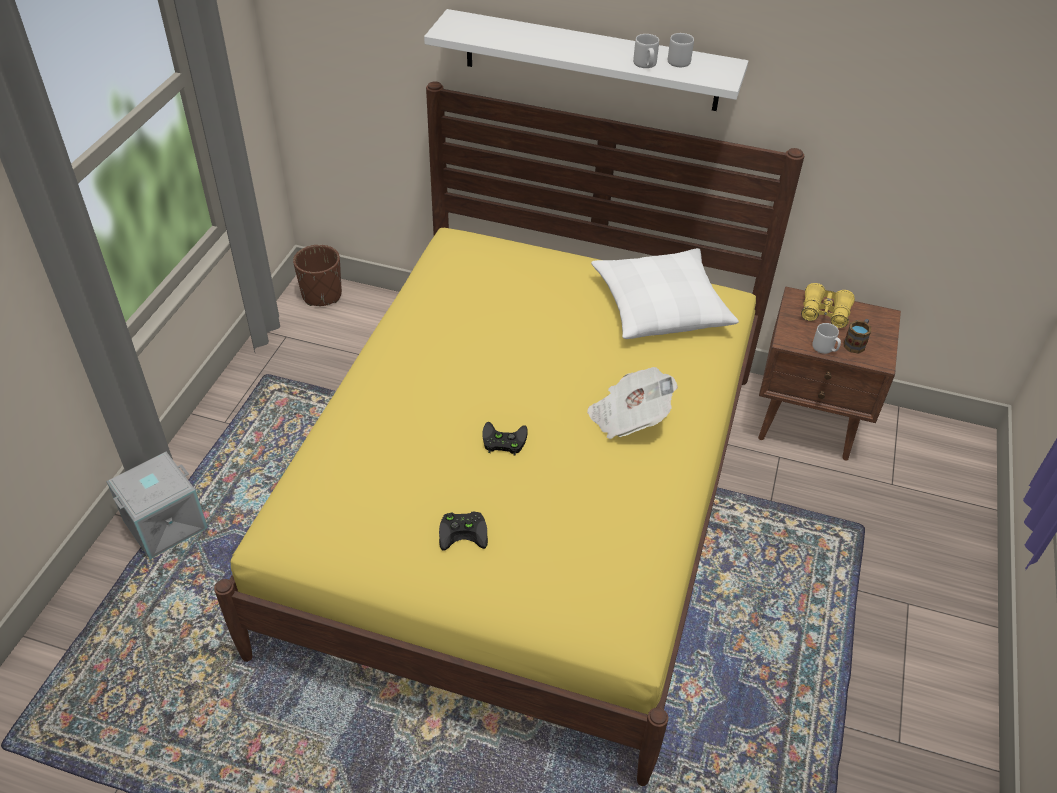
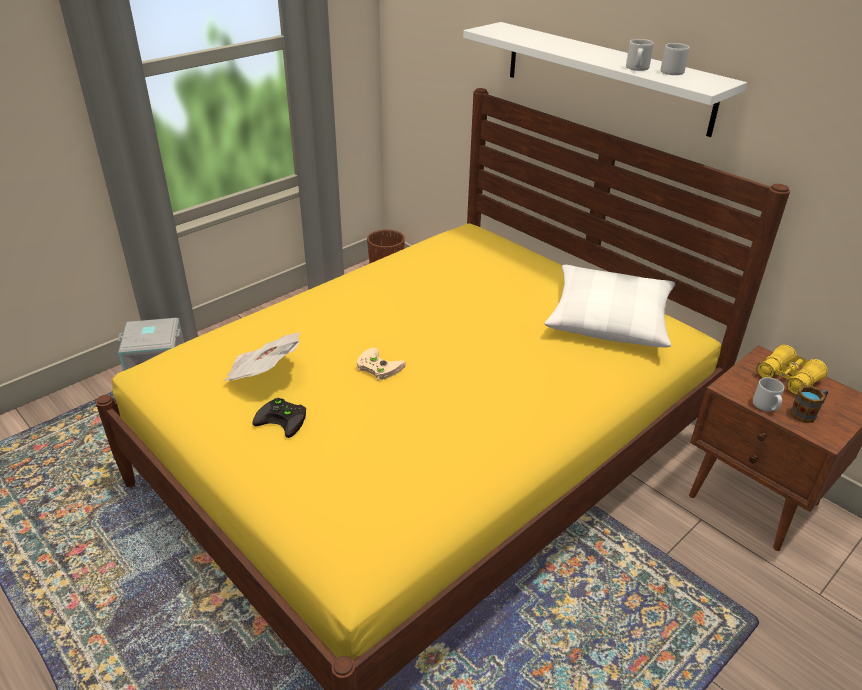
camera: 30 degrees right, 10 degrees down
black game controller [482,422,528,456] -> beige game controller [356,348,406,381]
newspaper [587,367,678,439] -> newspaper moved to [223,332,301,382]

